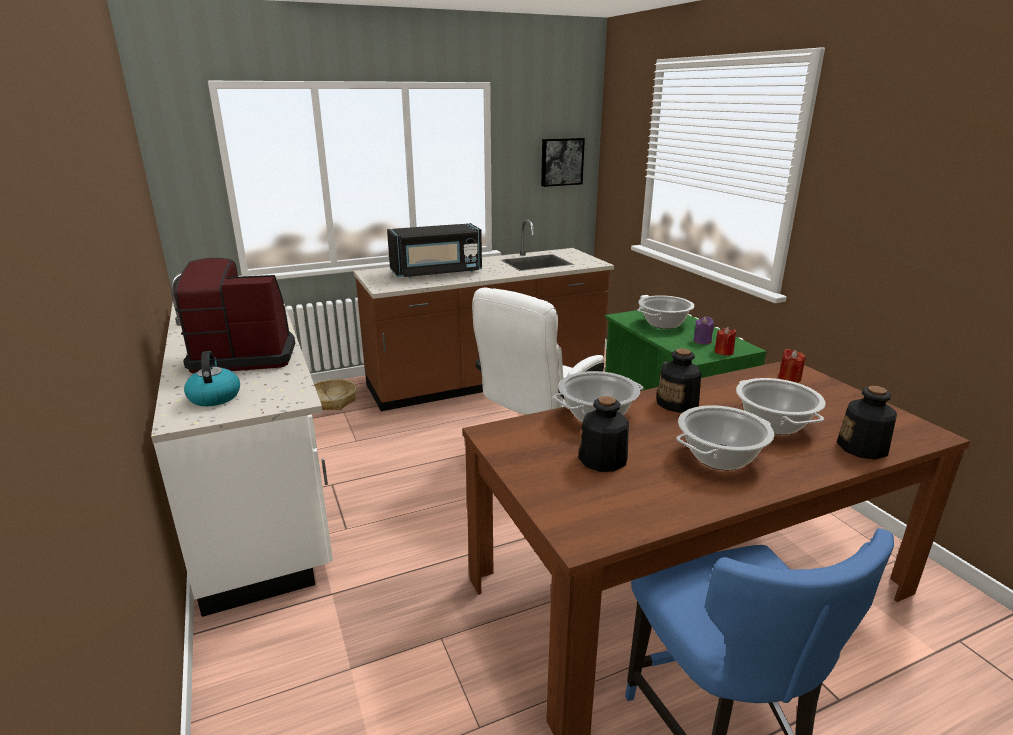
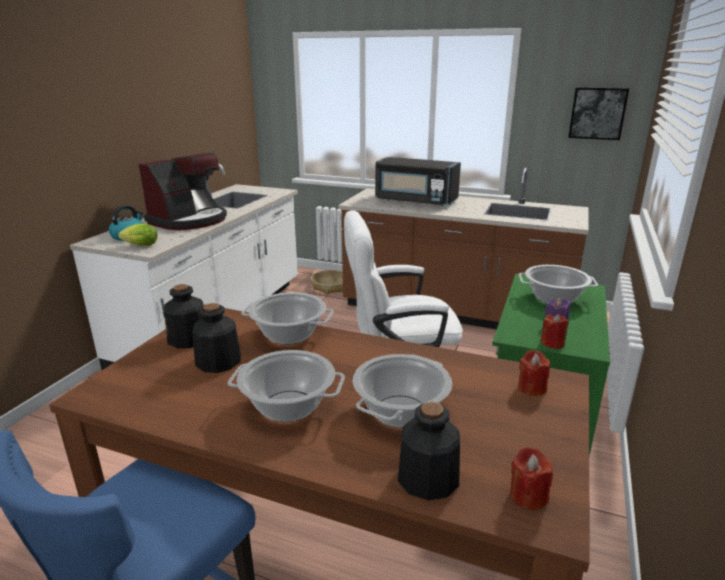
camera: 45 degrees right, 0 degrees up
coffee machine [174,258,295,374] -> coffee machine turned 90 degrees clockwise [139,153,227,230]
bottle [656,348,701,413] -> bottle moved to [164,284,204,348]
none -> lettuce [118,224,158,246]
none -> red candle [510,447,553,510]

